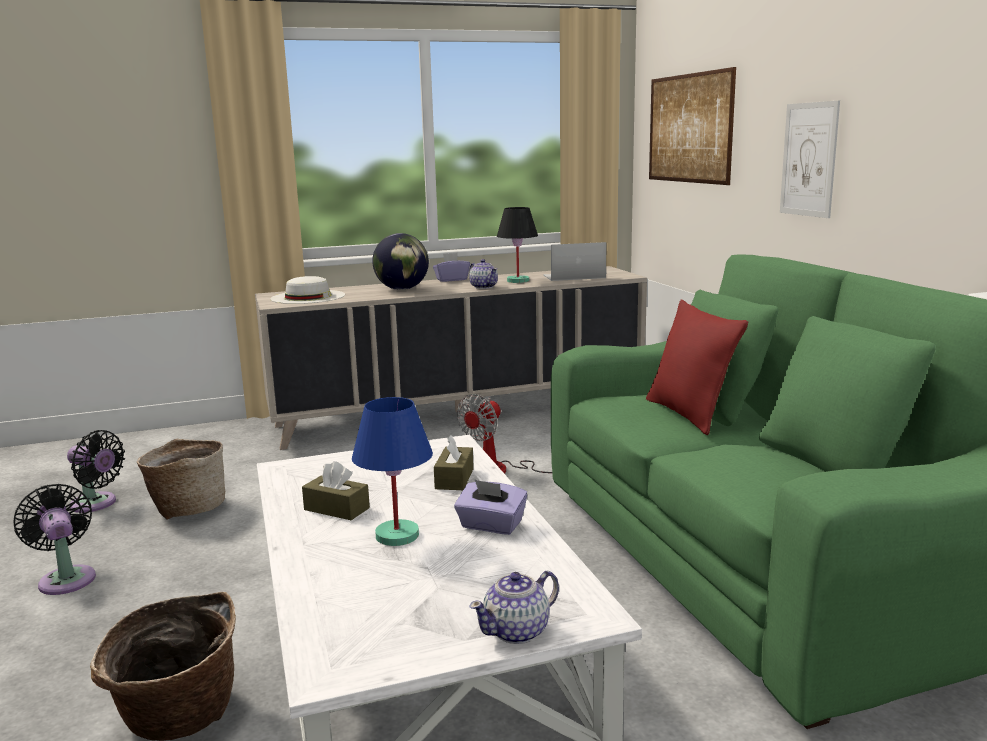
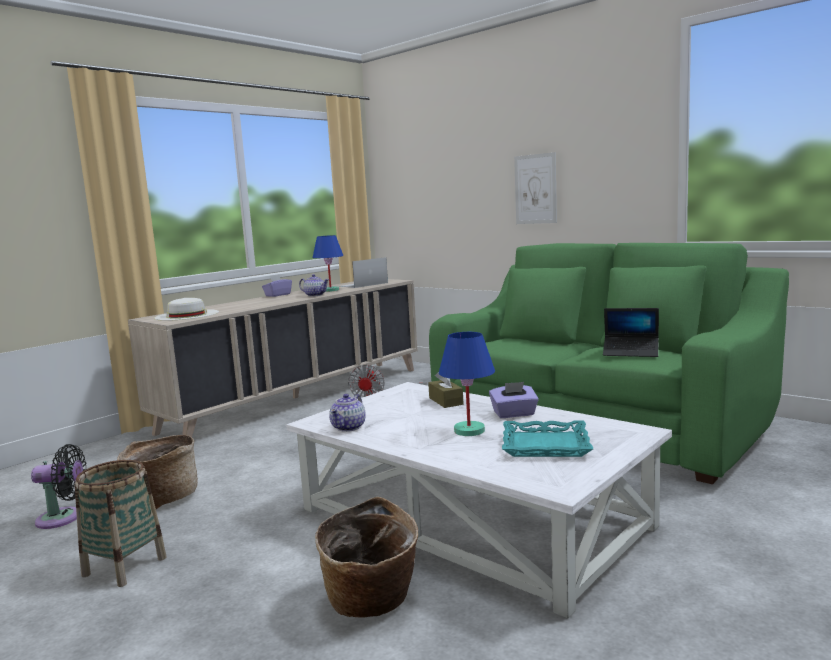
camera: 30 degrees left, 5 degrees down
black fan [14,484,96,595] -> basket [75,460,167,587]
brown tissue box [302,461,370,520] -> none
globe [372,233,429,290] -> none
teapot [470,570,559,644] -> teapot moved to [329,394,366,432]
black table lamp [497,207,538,283] -> blue table lamp [313,235,344,292]
red pillow [646,300,748,435] -> none
picture [649,67,736,185] -> none
none -> turquoise tray [502,420,593,457]
none -> laptop [603,308,659,357]

